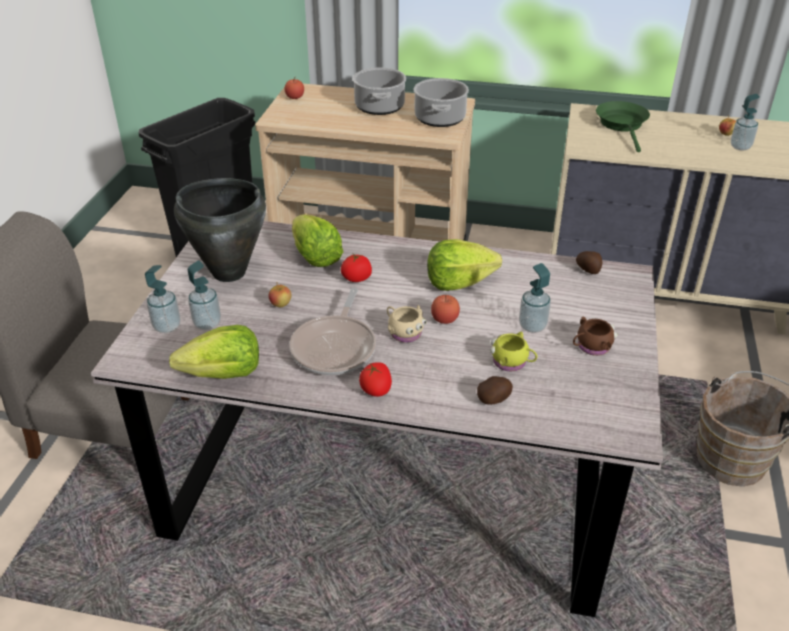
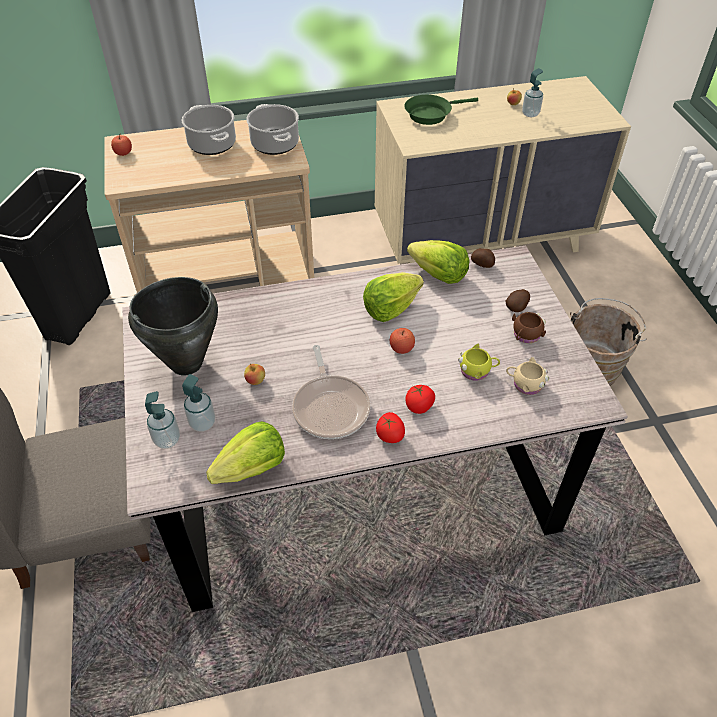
camera: 25 degrees left, 10 degrees up
lettuce [292,214,343,267] -> lettuce moved to [407,240,470,284]
tomato [341,253,372,282] -> tomato moved to [405,385,435,414]
beige mug [387,305,426,343] -> beige mug moved to [506,357,549,395]
potato [477,376,513,405] -> potato moved to [505,289,530,312]
soap dispenser [519,263,551,333] -> none
green frying pan [596,101,650,152] -> green frying pan turned 90 degrees counterclockwise [404,95,478,125]

